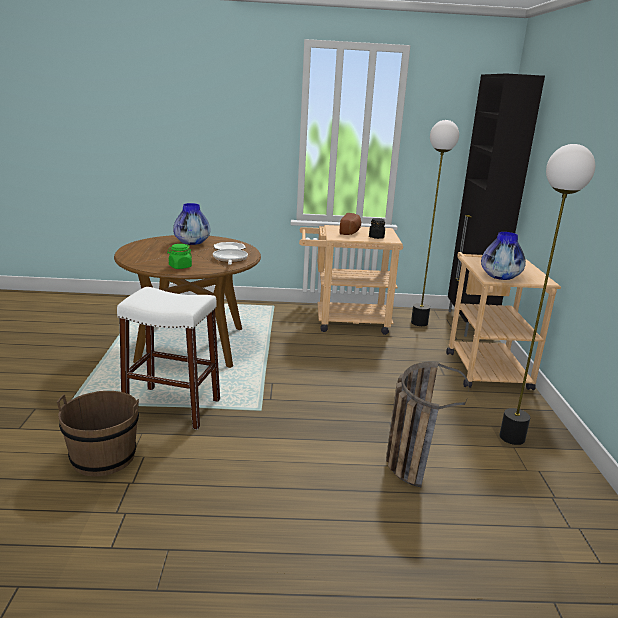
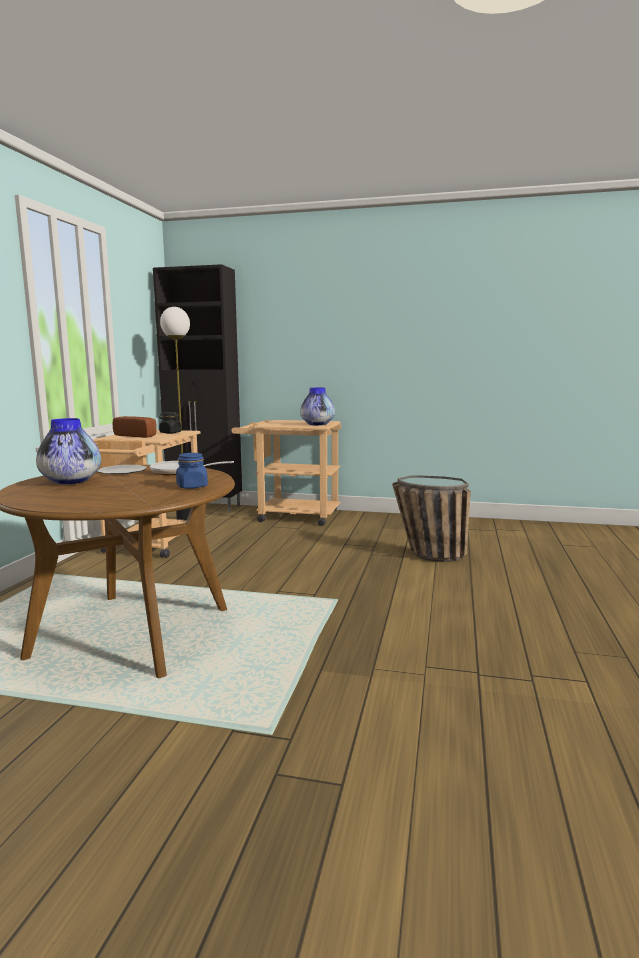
camera: 75 degrees left, 10 degrees down
brown bucket [57,391,139,476] -> none
white stool [117,287,220,430] -> none
green jar [167,244,192,269] -> blue jar [176,453,208,489]
floor lamp [500,144,595,445] -> none

